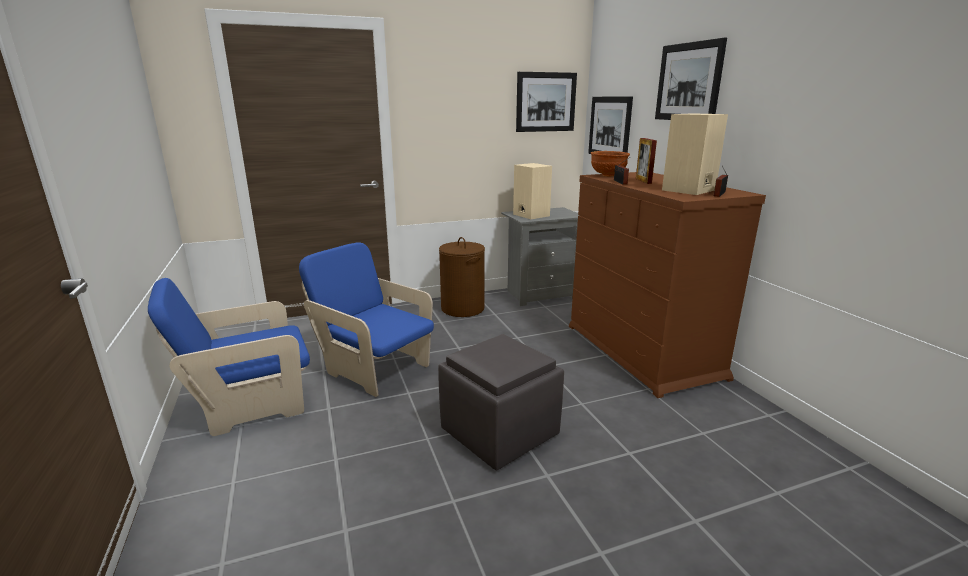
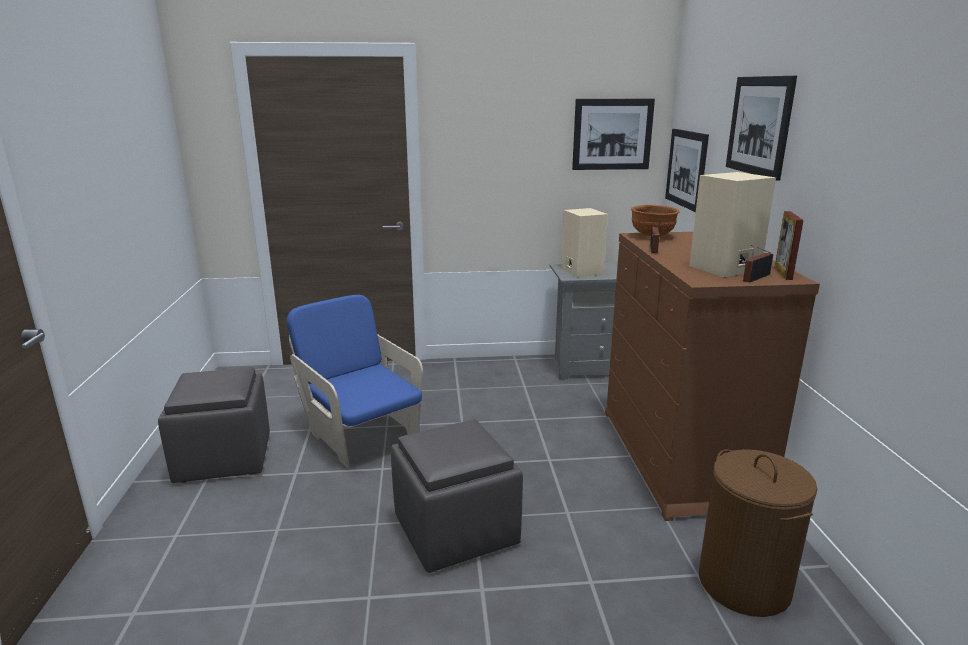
camera: 15 degrees right, 0 degrees up
blue armchair [148,278,310,436] -> grey ottoman [158,368,270,483]
brown laundry basket [439,237,485,317] -> brown laundry basket moved to [699,449,817,617]
picture frame [636,138,657,184] -> picture frame moved to [775,211,804,280]

